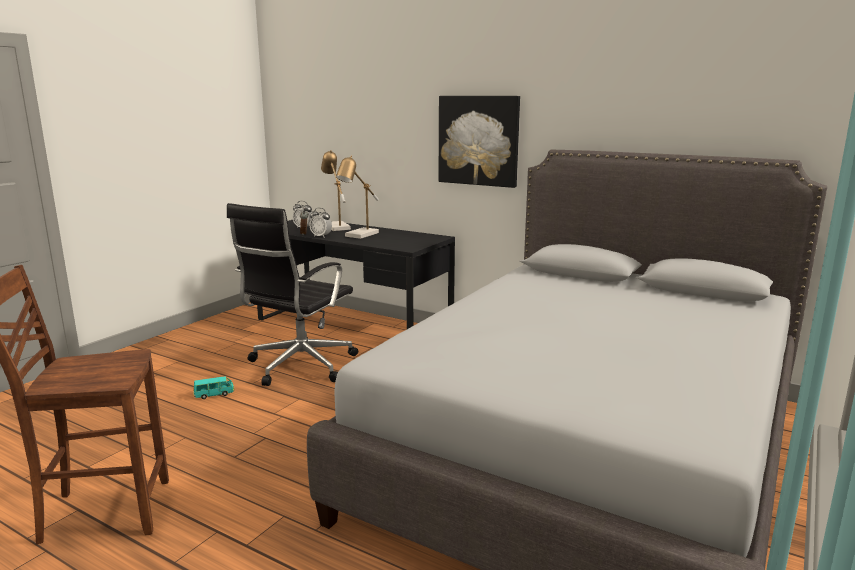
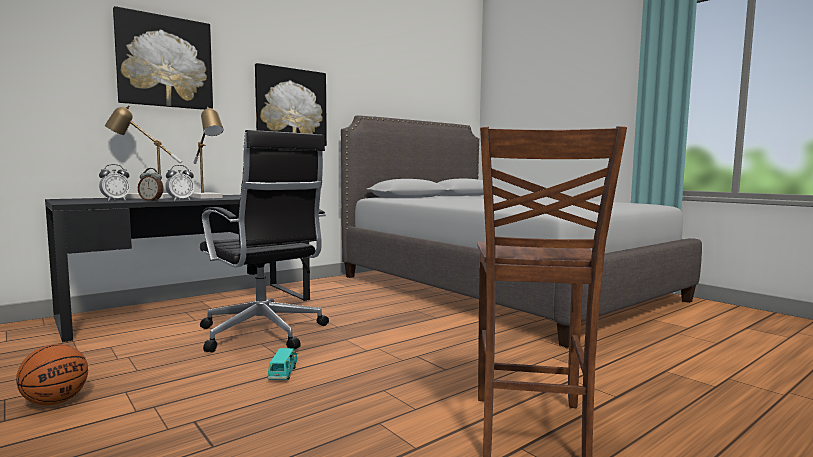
camera: 70 degrees left, 10 degrees down
none -> basketball [16,344,88,405]
none -> picture [113,6,213,110]

